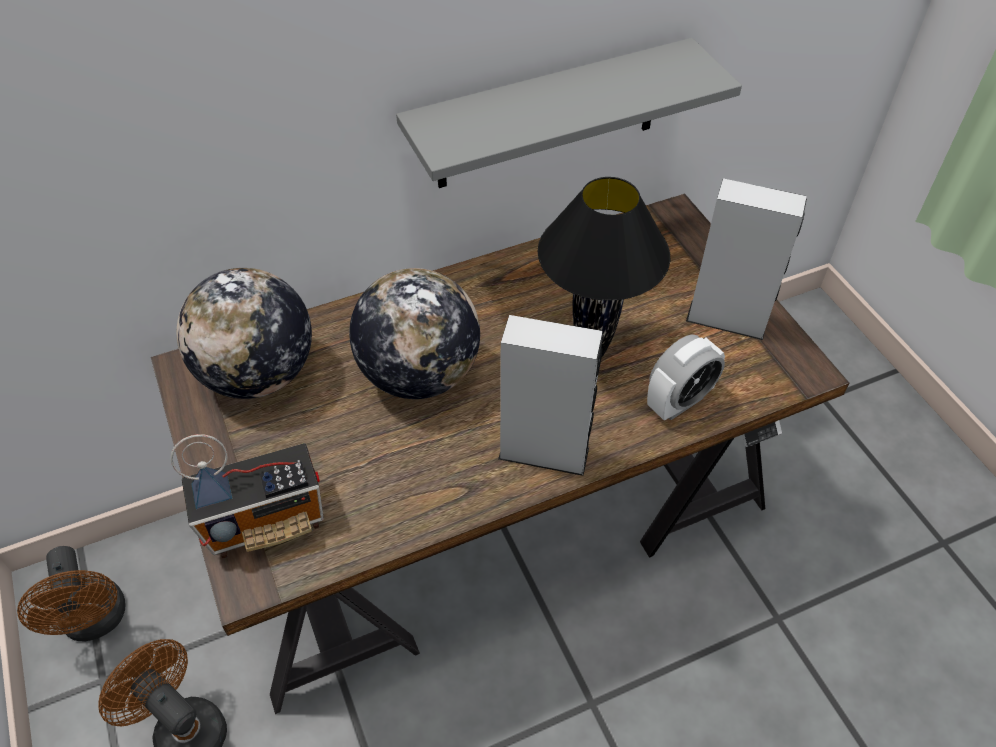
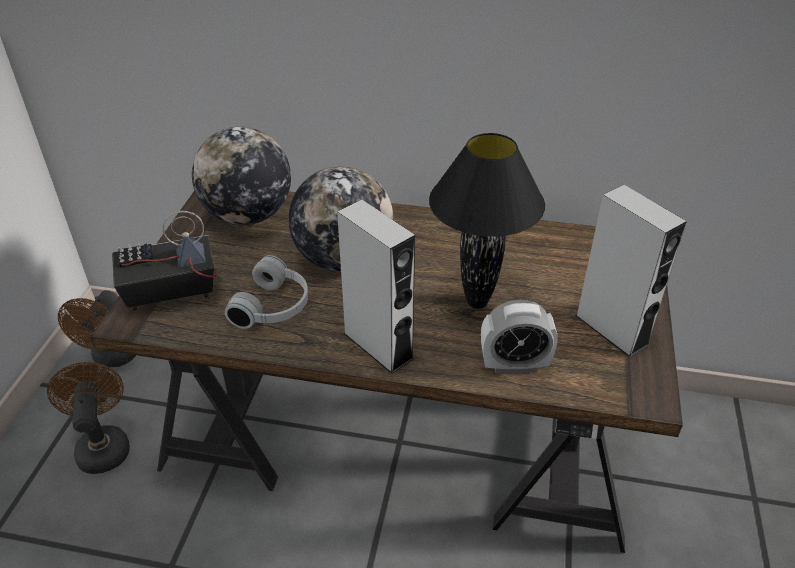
camera: 35 degrees right, 10 degrees down
radio [171,434,324,558] -> radio turned 150 degrees clockwise [112,211,217,311]
grey shelf [396,38,742,188] -> none
none -> white headphones [225,255,308,329]

